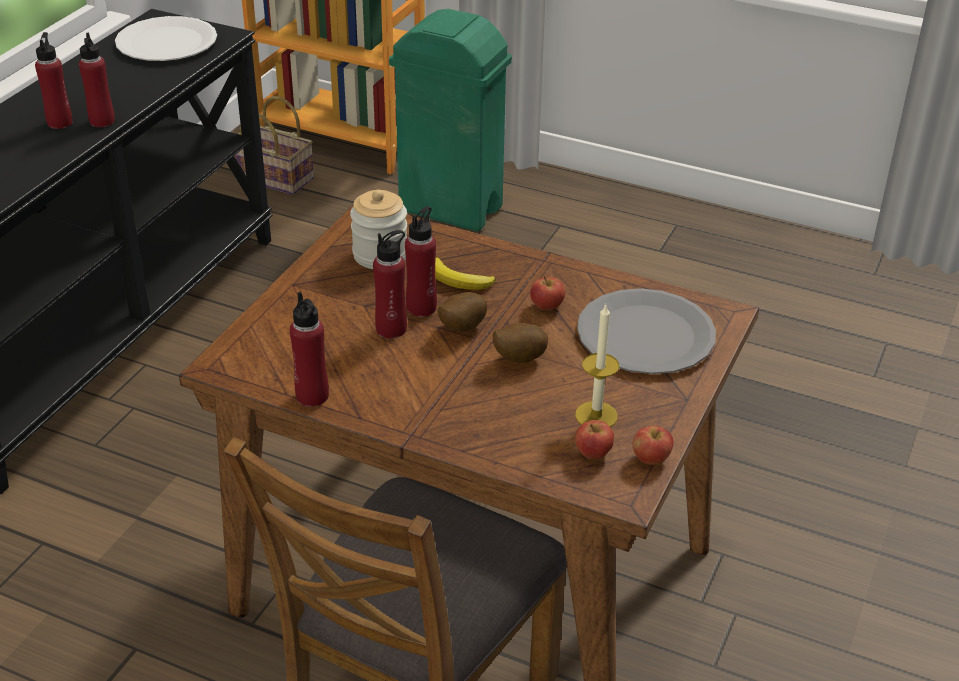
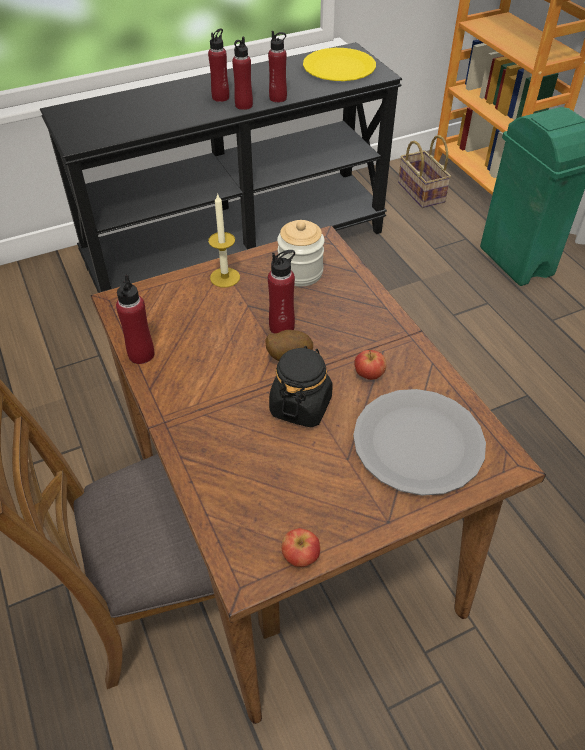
camera: 40 degrees right, 10 degrees up
white plate [115,16,217,61] -> yellow plate [303,48,376,81]
red bottle [373,230,407,338] -> red bottle moved to [268,31,287,103]
banana [435,258,496,290] -> none
potato [493,323,548,363] -> black jar [269,346,333,428]
candle [575,303,619,427] -> candle moved to [208,193,240,288]
apple [575,420,614,459] -> none

